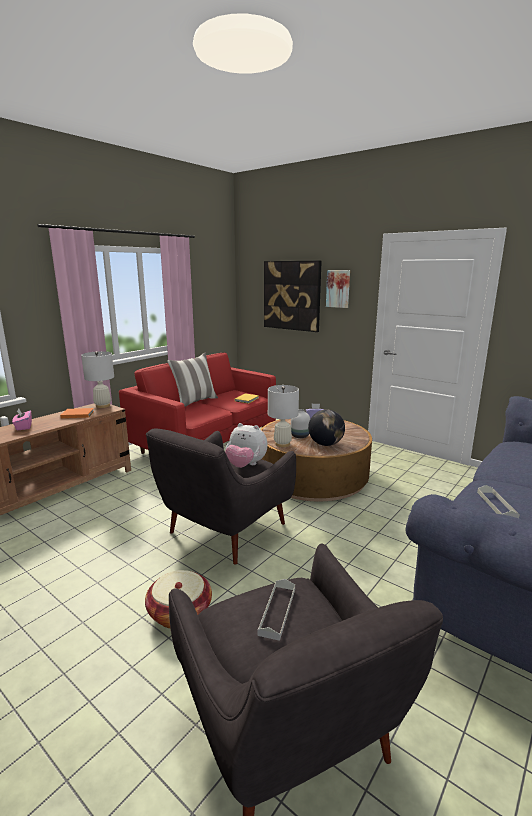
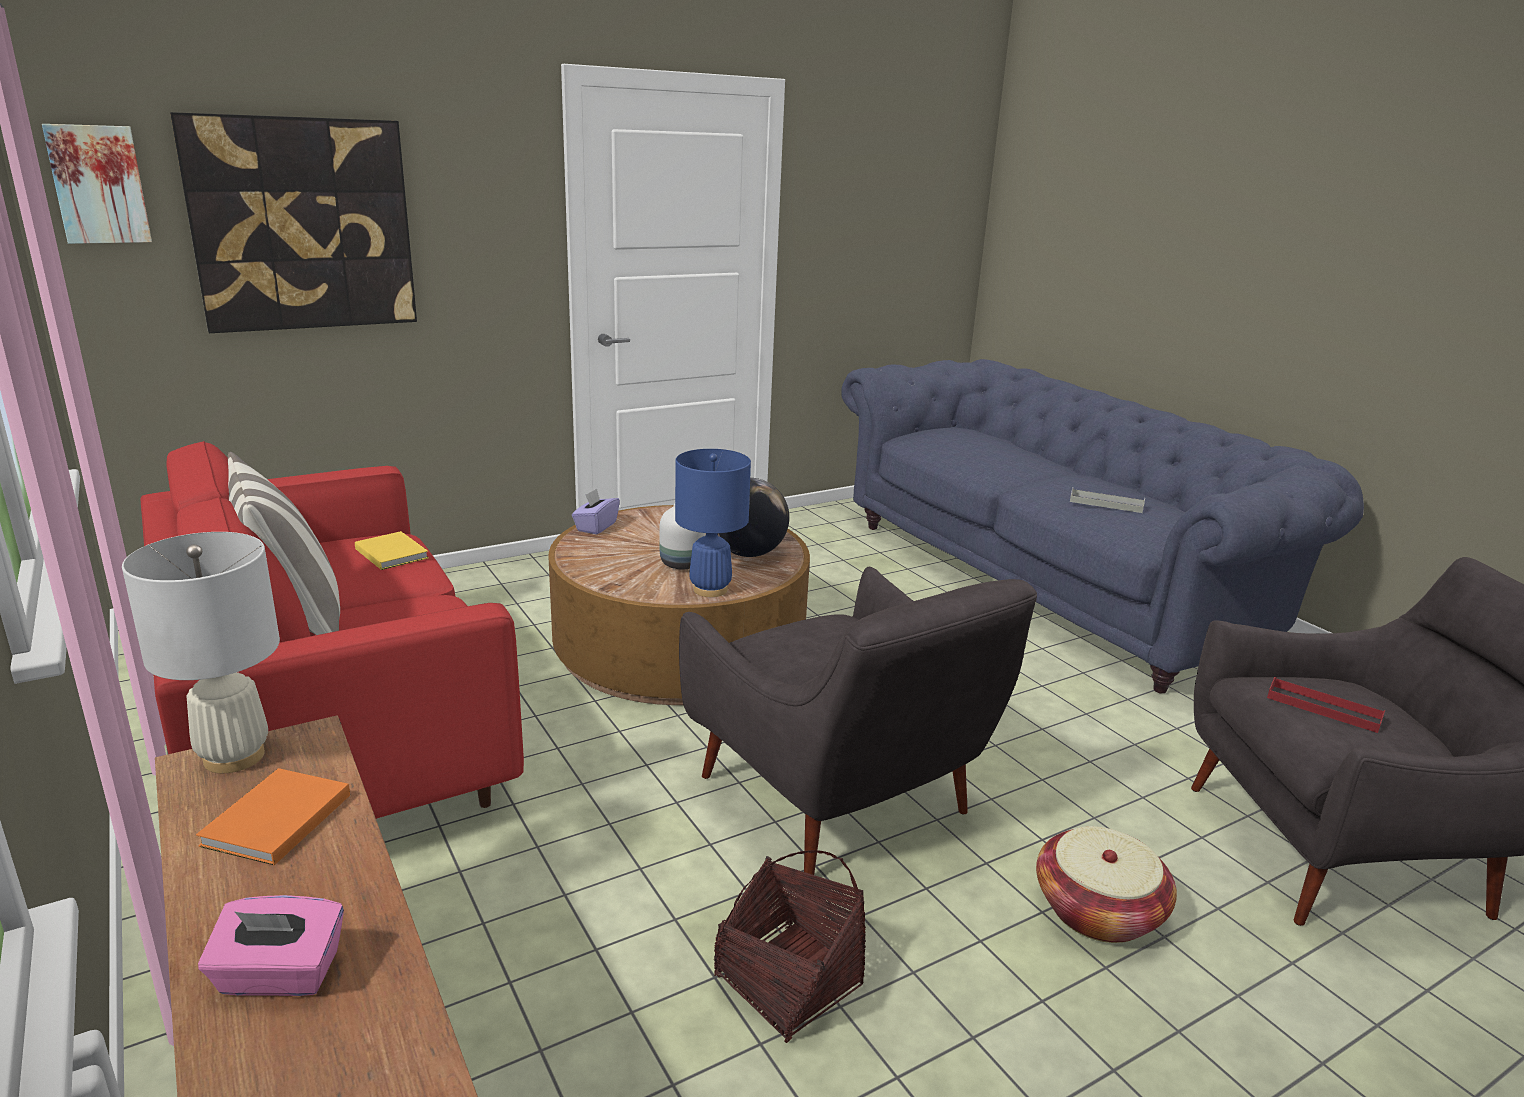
camera: 70 degrees left, 5 degrees up
plush toy [225,423,267,468] -> none
grey tray [257,579,295,641] -> red tray [1267,677,1385,733]
white table lamp [268,385,299,447] -> blue table lamp [675,449,751,597]
picture [326,270,350,308] -> picture moved to [42,124,152,244]
none -> basket [714,850,866,1043]

